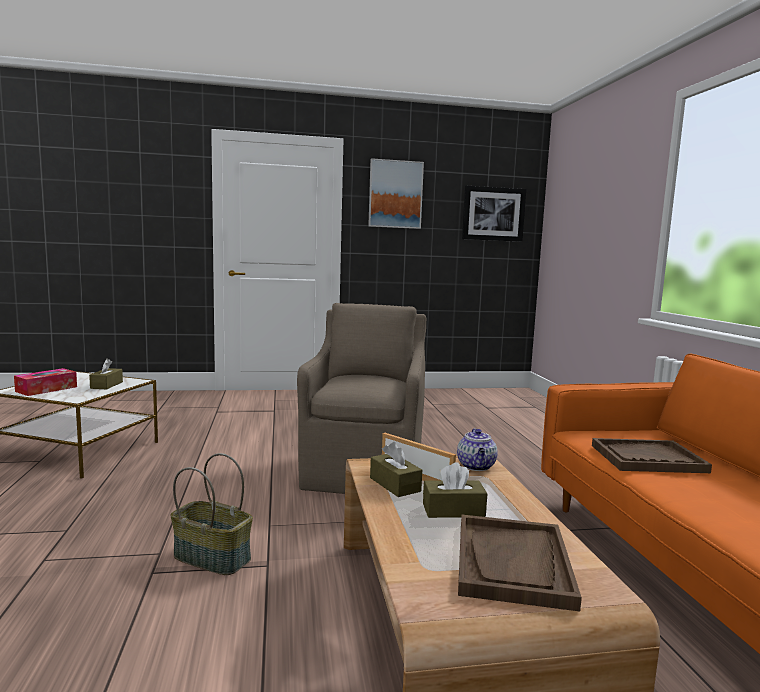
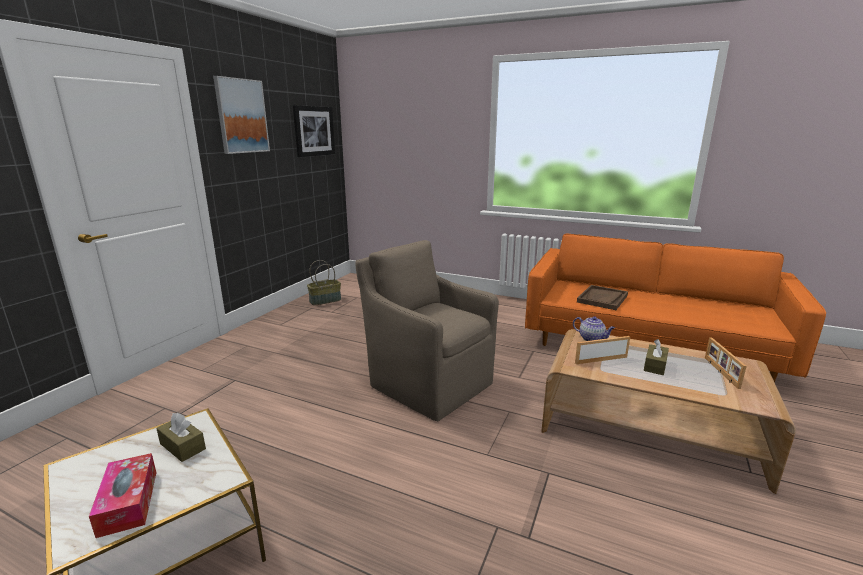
camera: 55 degrees left, 10 degrees up
basket [170,453,253,575] -> basket moved to [307,260,341,305]
brown tissue box [370,442,422,497] -> none
brown tray [458,515,582,611] -> picture frame [705,337,747,389]

